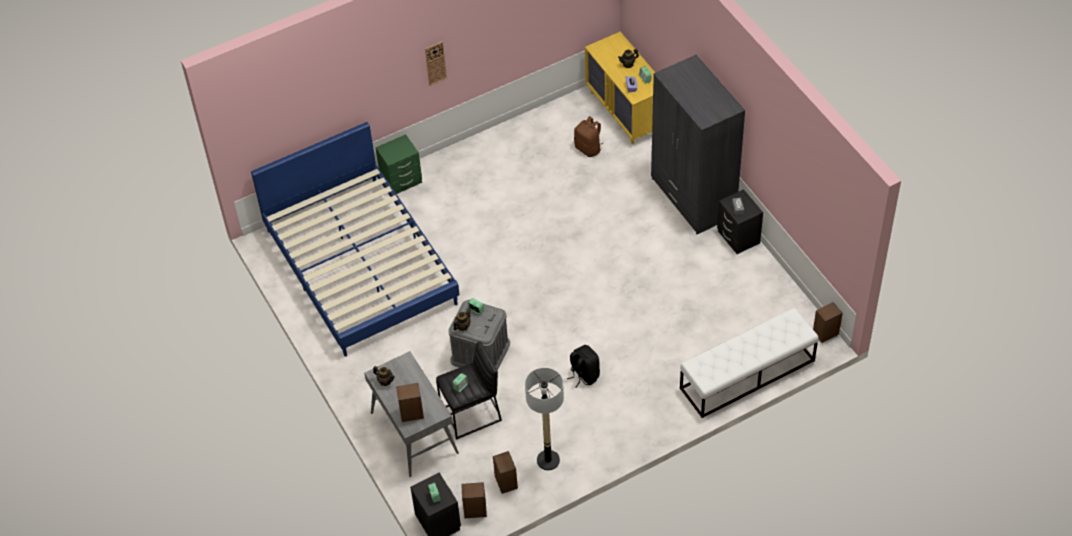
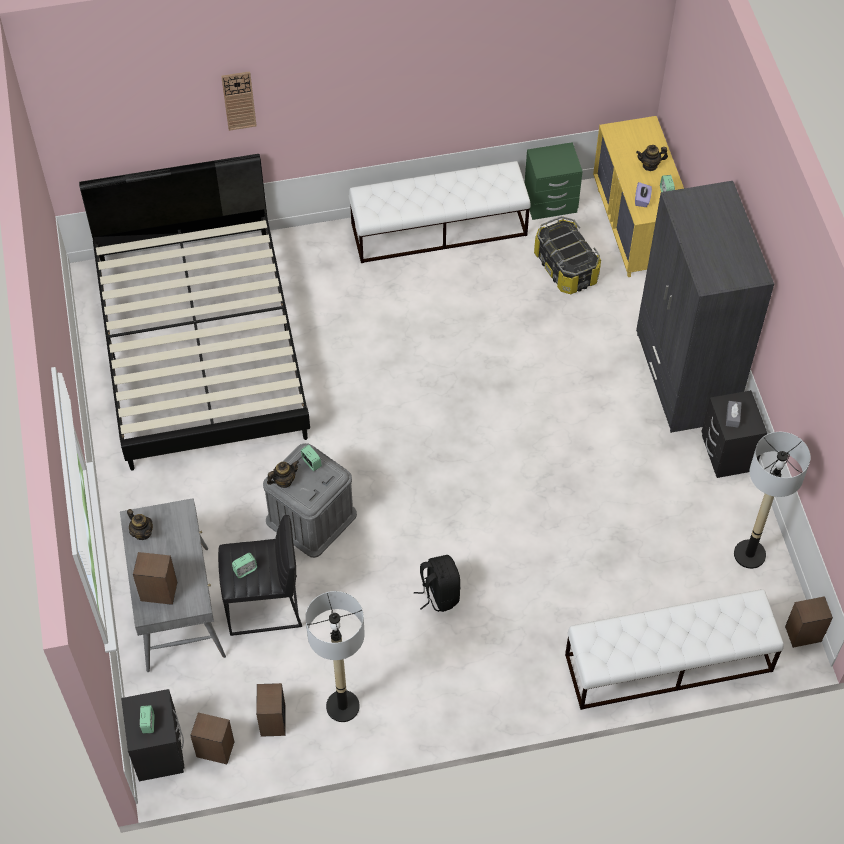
camera: 15 degrees right, 5 degrees up
blue bed [251,122,460,357] -> black bed [79,154,310,471]
green nightstand [375,134,422,194] -> green nightstand moved to [525,142,583,220]
wall clock [425,41,447,86] -> wall clock moved to [221,71,257,131]
brown backpack [574,116,603,157] -> storage box [534,216,601,294]
none -> white bench [349,161,531,263]
none -> floor lamp [734,432,811,569]

